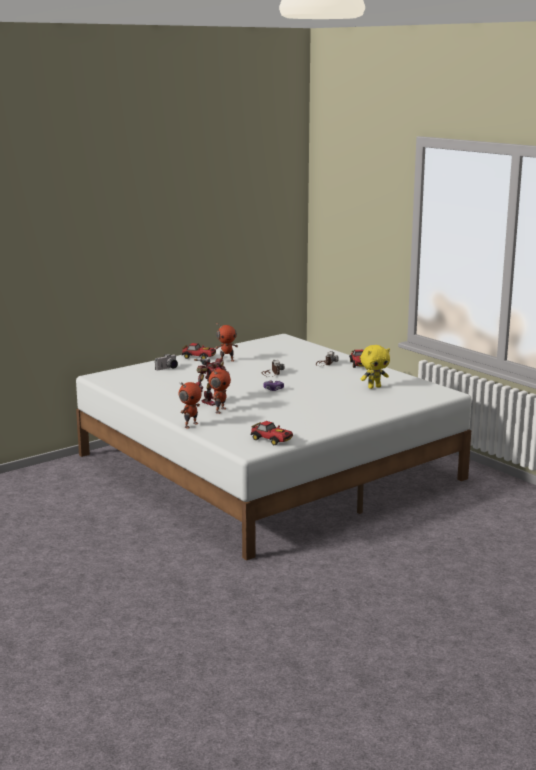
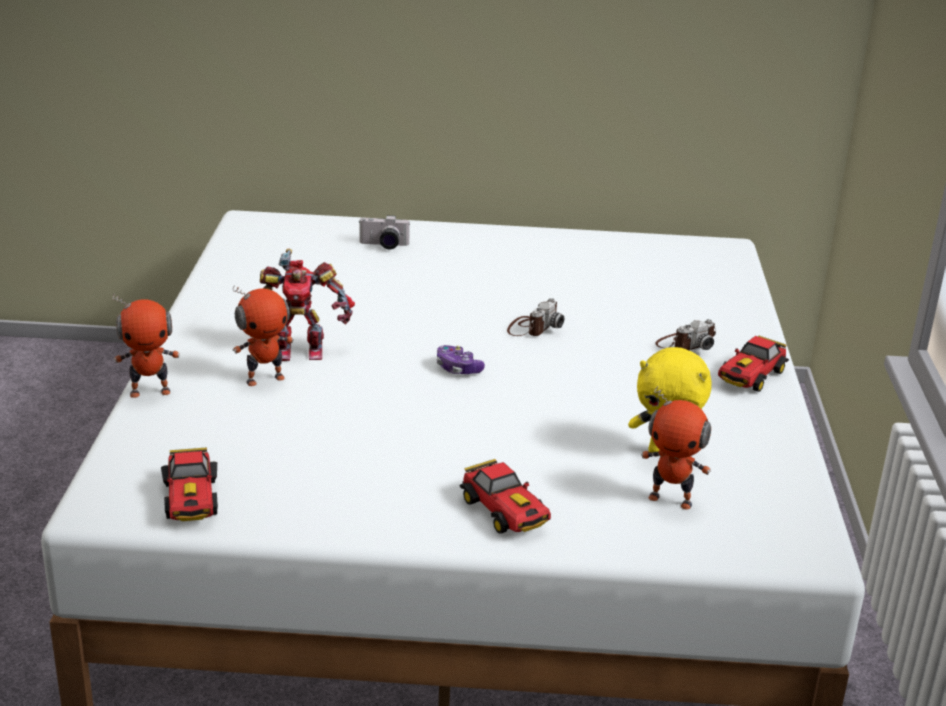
camera: 40 degrees right, 10 degrees up
toy car [182,343,216,359] -> toy car moved to [459,459,551,534]
toy robot [215,324,238,362] -> toy robot moved to [641,386,711,510]

